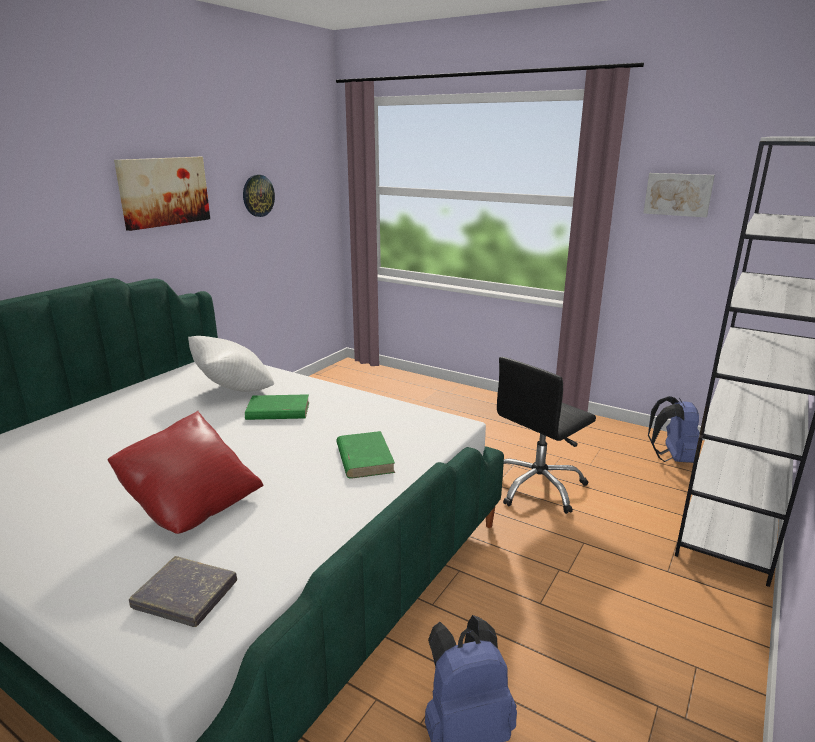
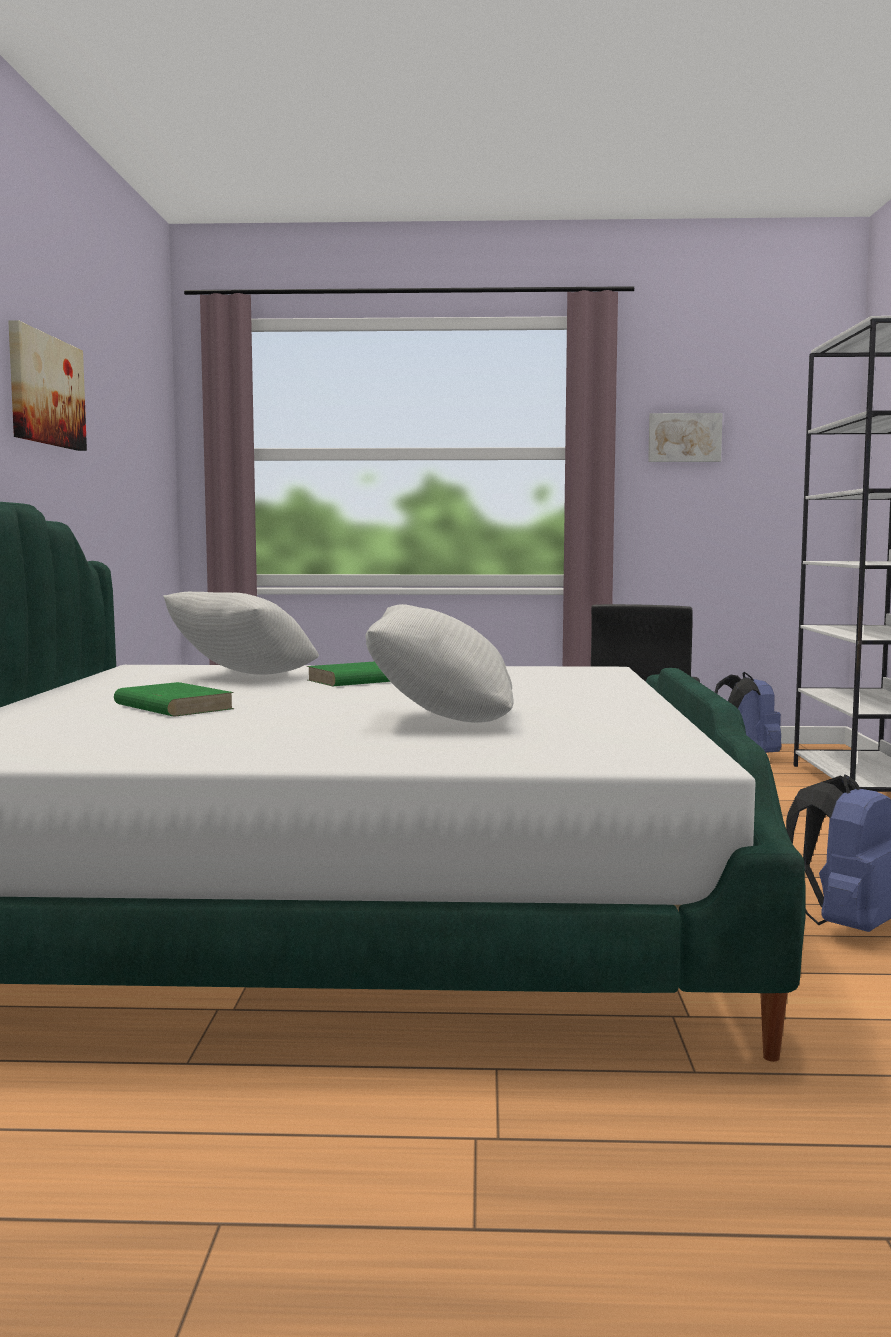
camera: 30 degrees left, 15 degrees down
red pillow [108,411,263,534] -> white pillow [365,604,513,723]
grey book [129,556,237,627] -> none
wall clock [243,175,275,217] -> none
green book [336,431,395,479] -> green book moved to [114,682,234,717]

